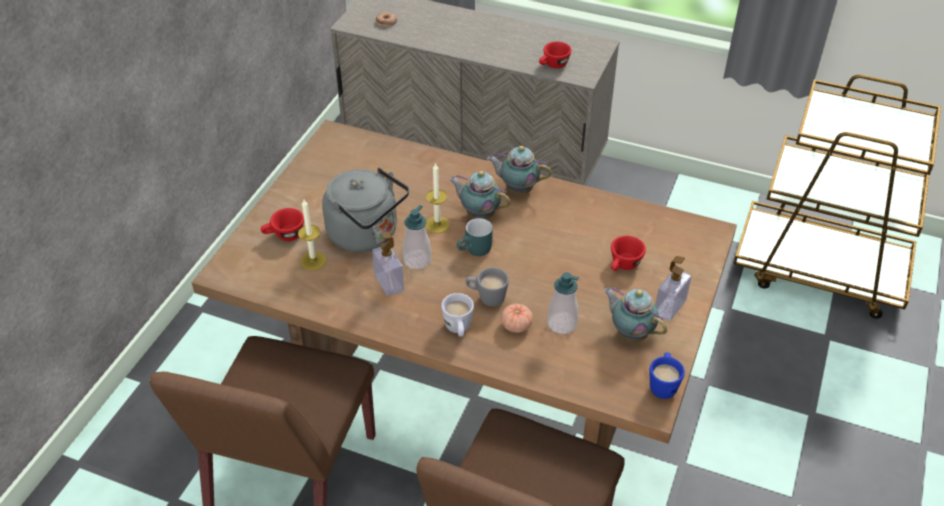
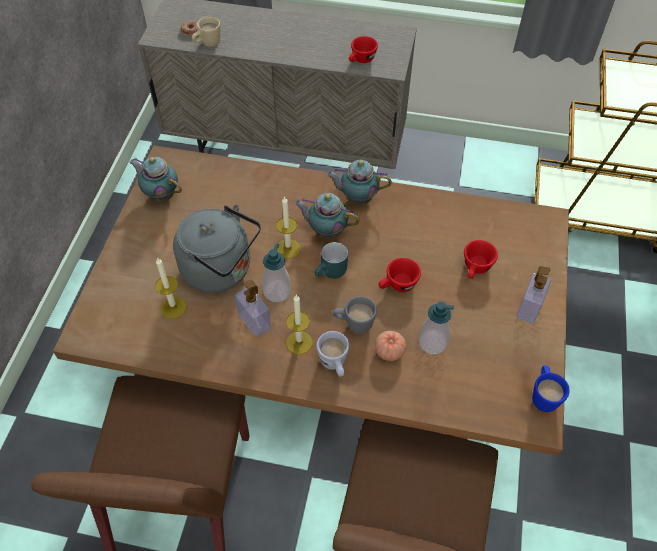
camera: 10 degrees left, 10 degrees up
red cup [261,208,304,241] -> red cup moved to [379,258,421,292]
teapot [603,287,667,342] -> teapot moved to [129,157,182,202]
none -> beige mug [192,17,220,47]
none -> candle [286,295,313,354]

